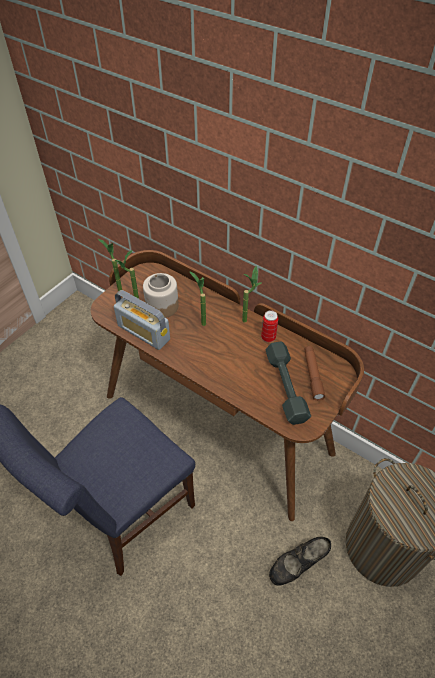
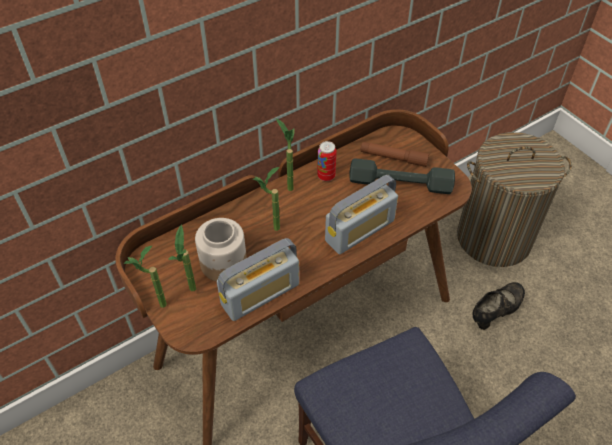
camera: 70 degrees left, 0 degrees up
black shoe [269,537,331,586] -> black shoe turned 120 degrees counterclockwise [472,282,525,330]
none -> radio [325,175,398,254]

